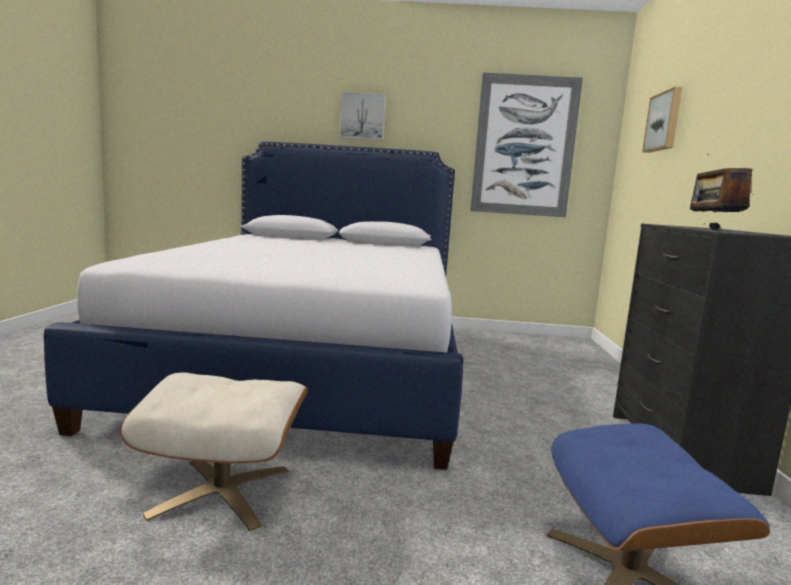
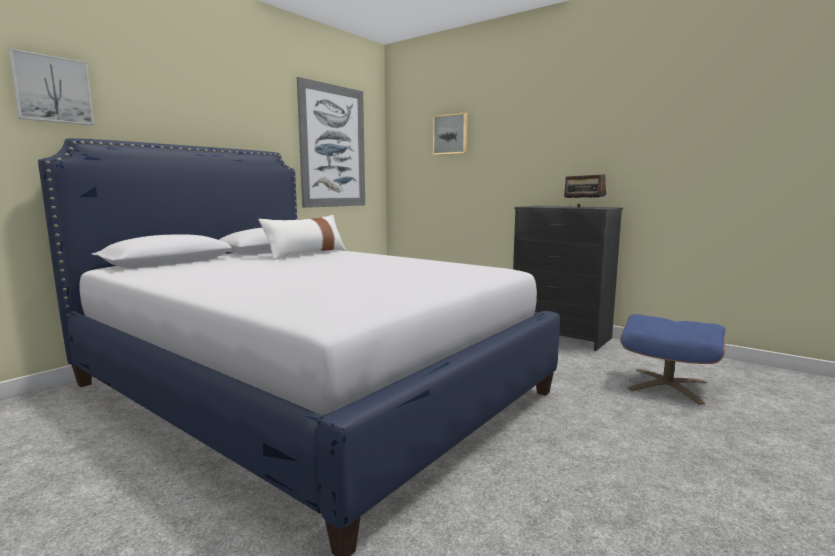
camera: 55 degrees left, 0 degrees up
beige ottoman [120,373,308,531] -> none
picture [340,92,386,141] -> picture moved to [8,48,94,125]
none -> white pillow [258,215,346,260]

